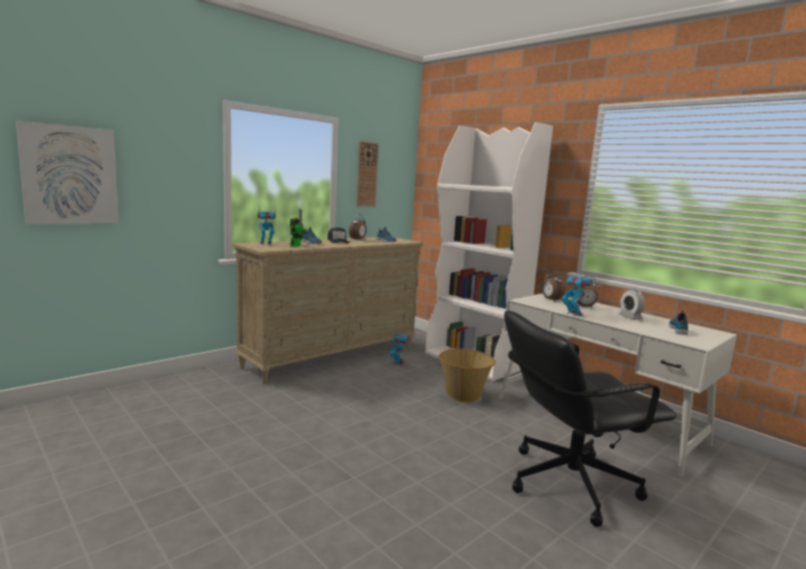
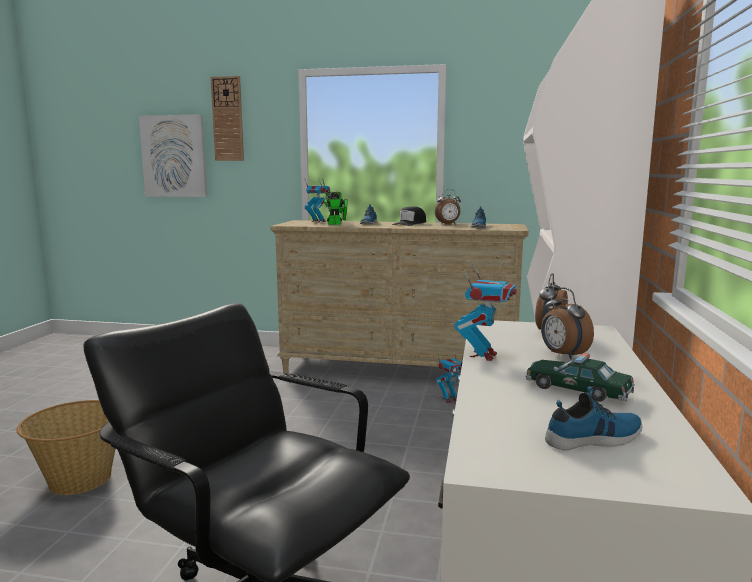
camera: 55 degrees right, 0 degrees up
wall clock [356,141,379,207] -> wall clock moved to [211,76,244,161]
basket [439,349,495,402] -> basket moved to [16,400,115,495]
alarm clock [618,289,645,320] -> toy car [526,353,635,402]

